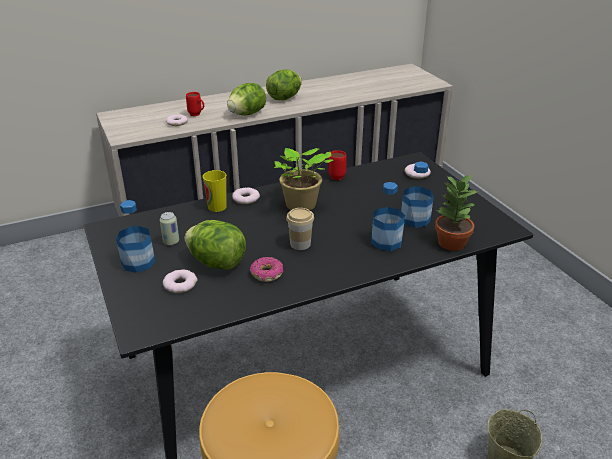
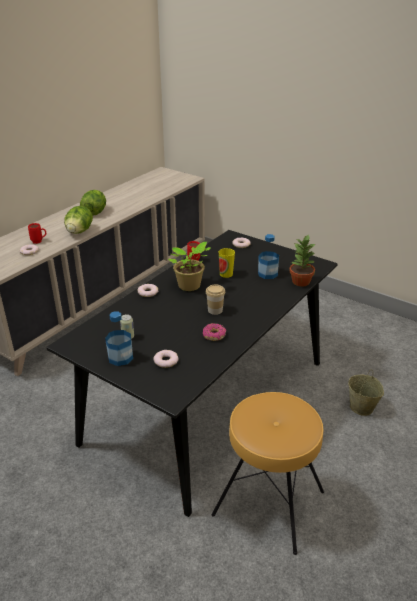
camera: 30 degrees left, 0 degrees up
lettuce [185,220,246,270] -> none
cup [203,170,227,212] -> cup moved to [218,248,235,278]
bottle [371,182,405,251] -> none

